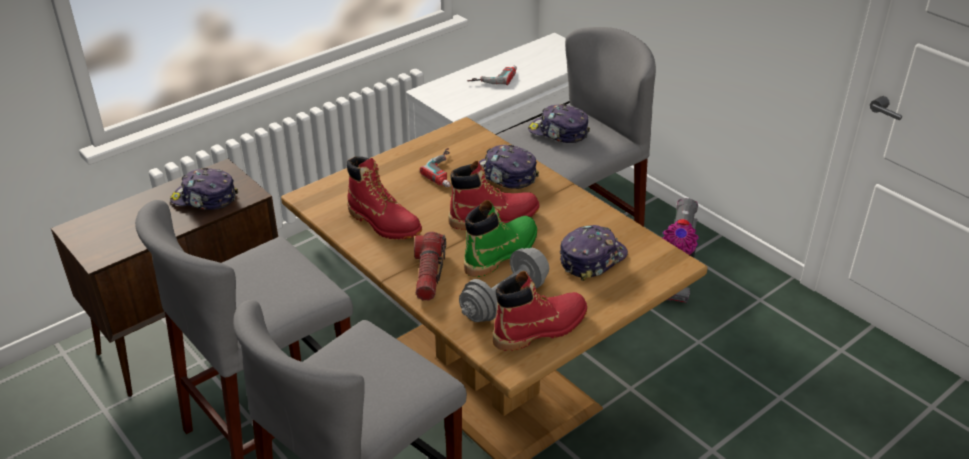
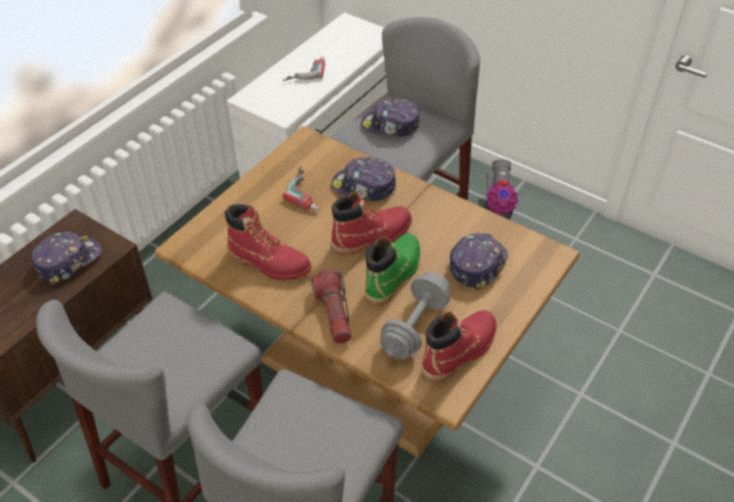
camera: 15 degrees left, 10 degrees up
cap [170,168,238,210] -> cap turned 135 degrees clockwise [31,231,102,285]

